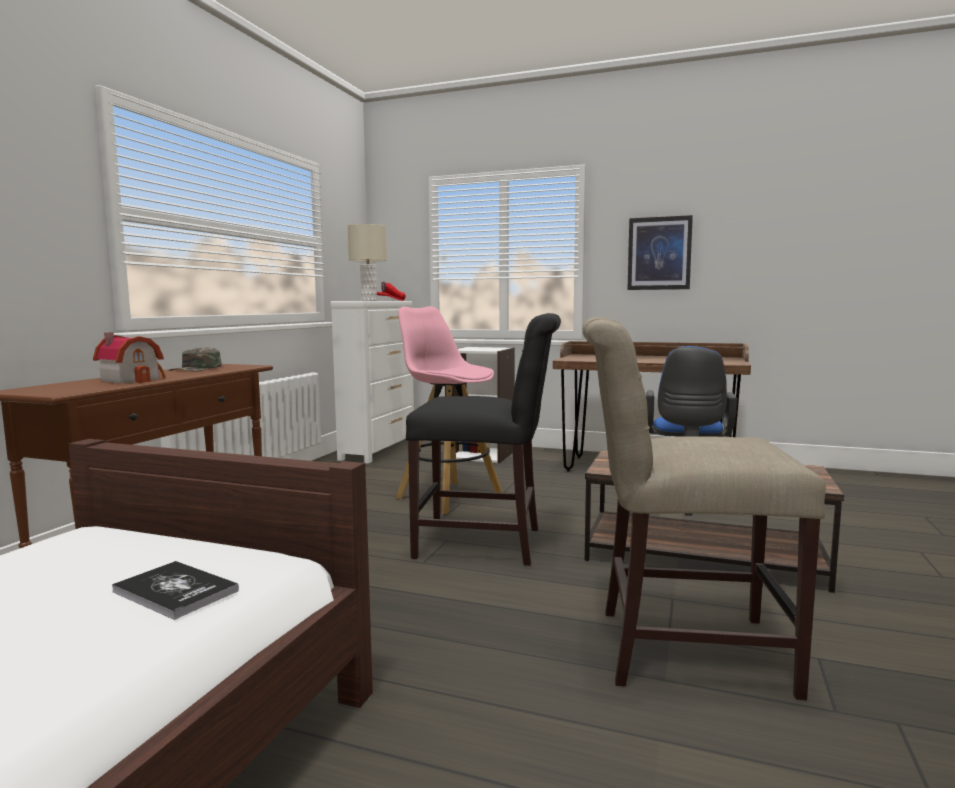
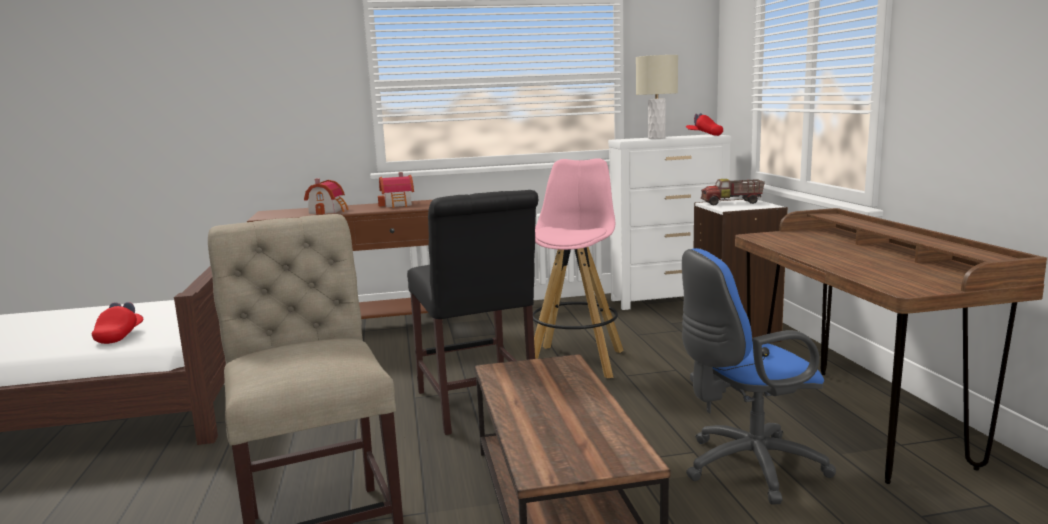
camera: 60 degrees right, 5 degrees up
book [112,561,239,620] -> red cap [92,302,143,344]
green cap [169,348,222,372] -> toy house [378,172,414,208]
picture [627,215,693,290] -> none
none -> toy truck [701,179,765,205]

